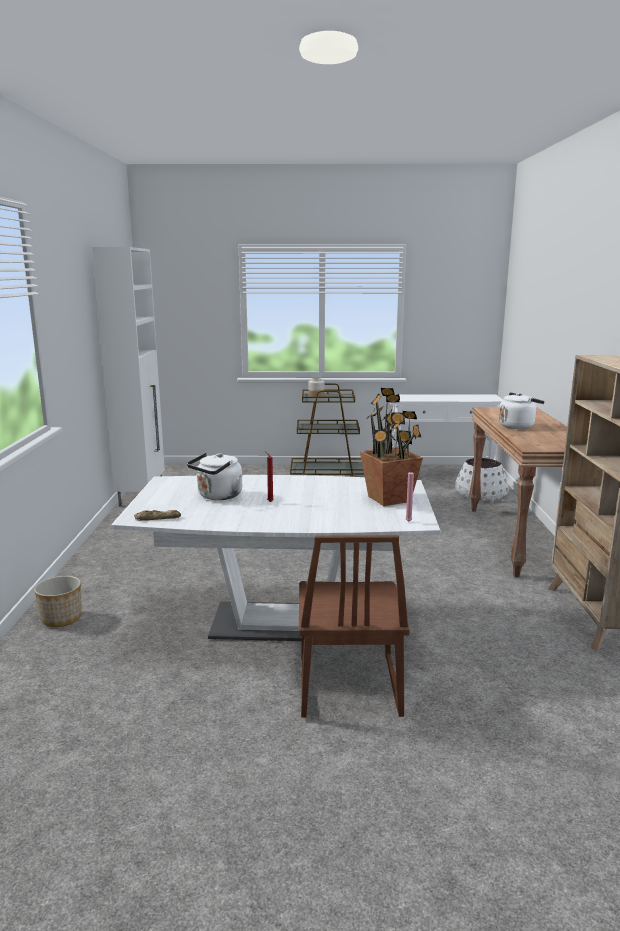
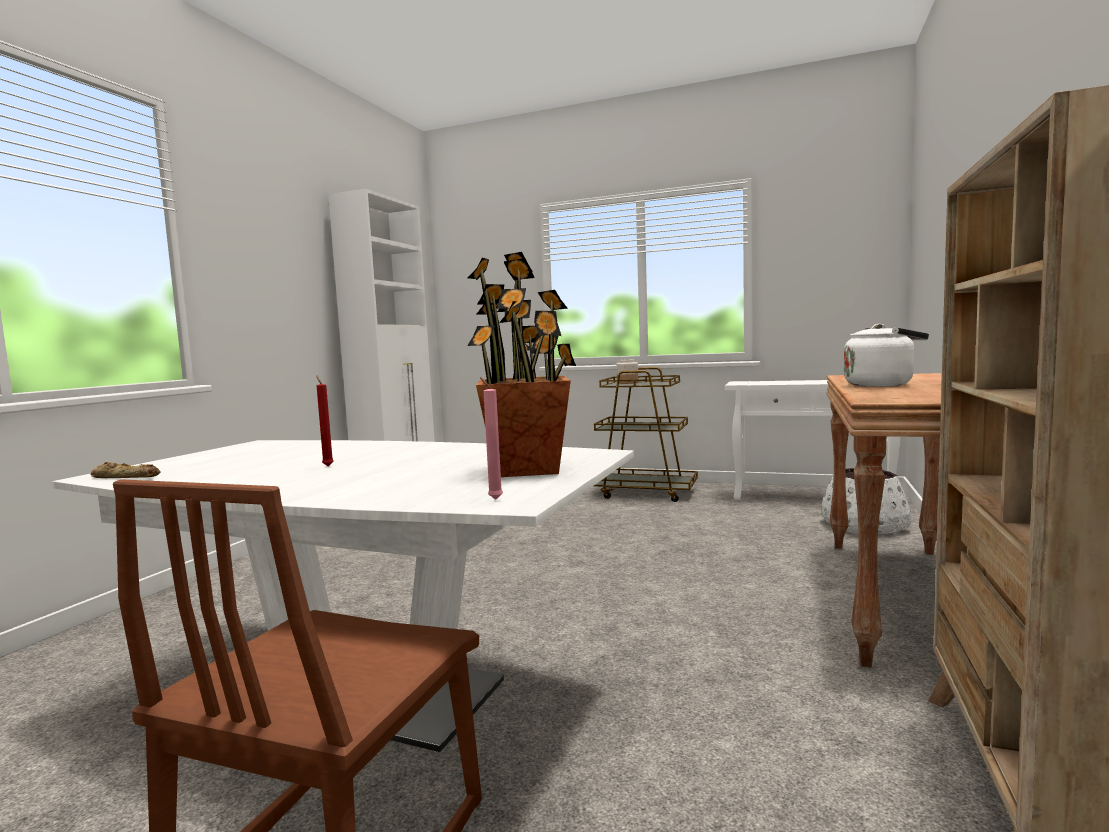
camera: 20 degrees right, 10 degrees down
planter [34,576,82,627] -> none
white kettle [187,453,243,500] -> none

